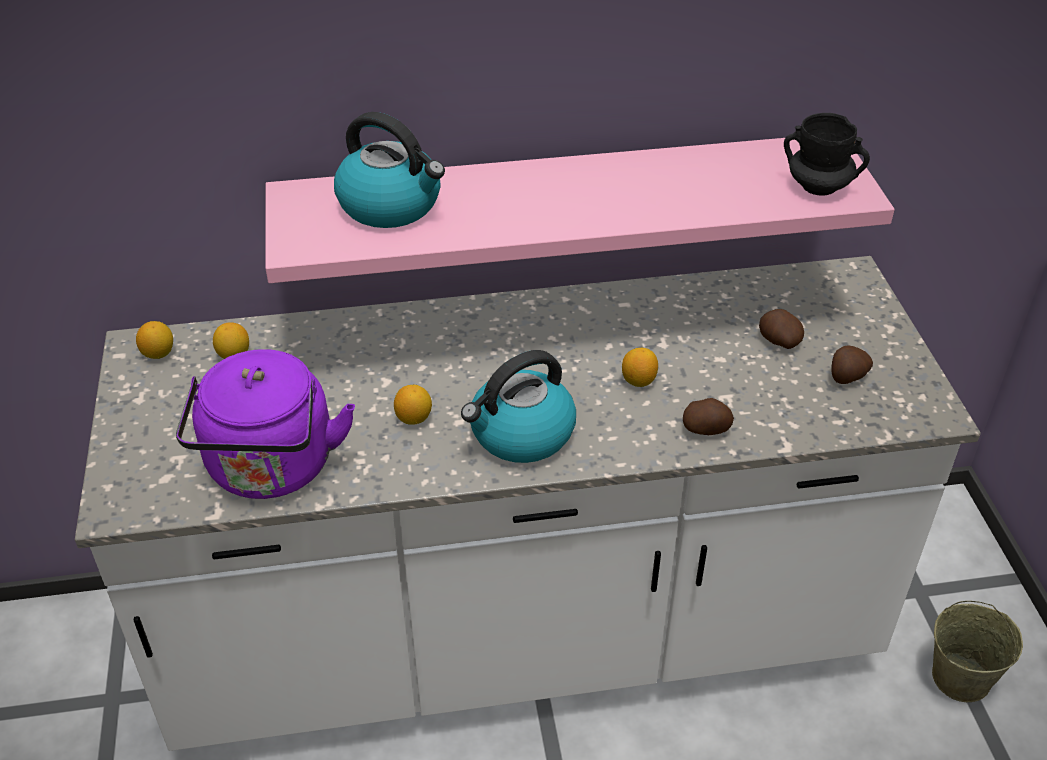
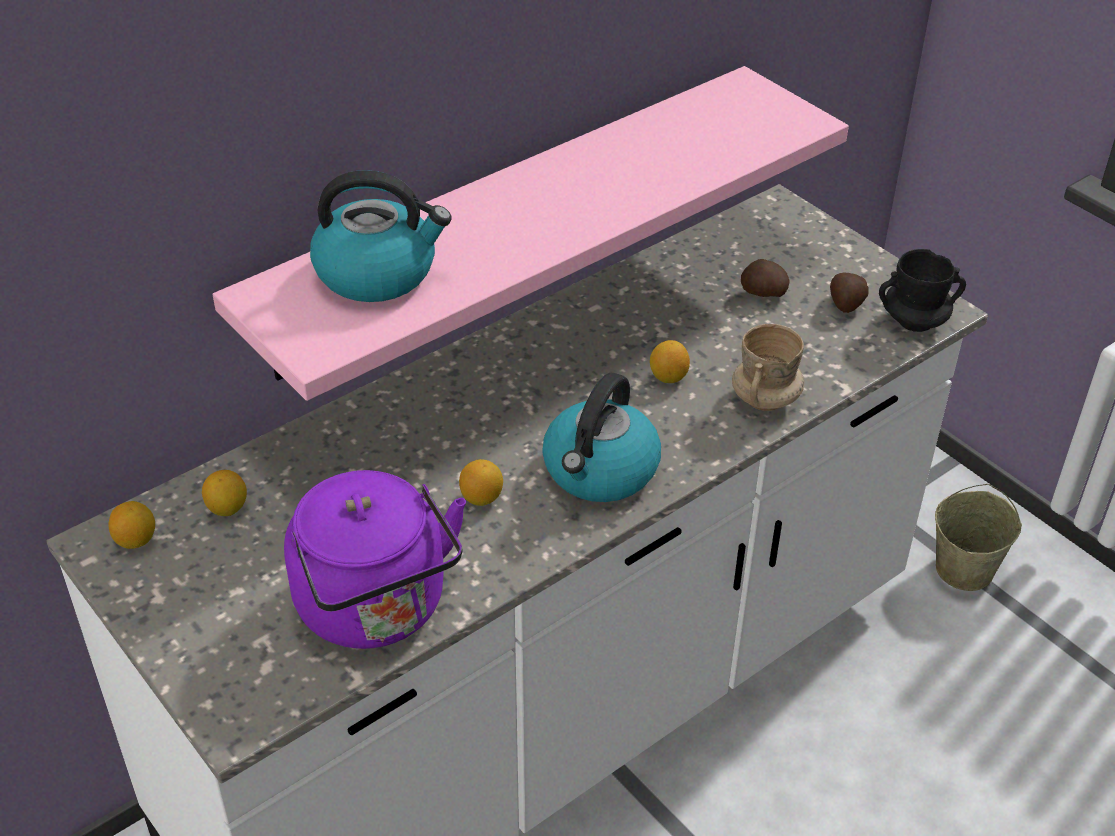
camera: 30 degrees left, 0 degrees up
potato [683,398,734,435] -> beige mug [732,324,804,411]
black mug [784,113,870,196] -> black mug moved to [879,249,966,332]

